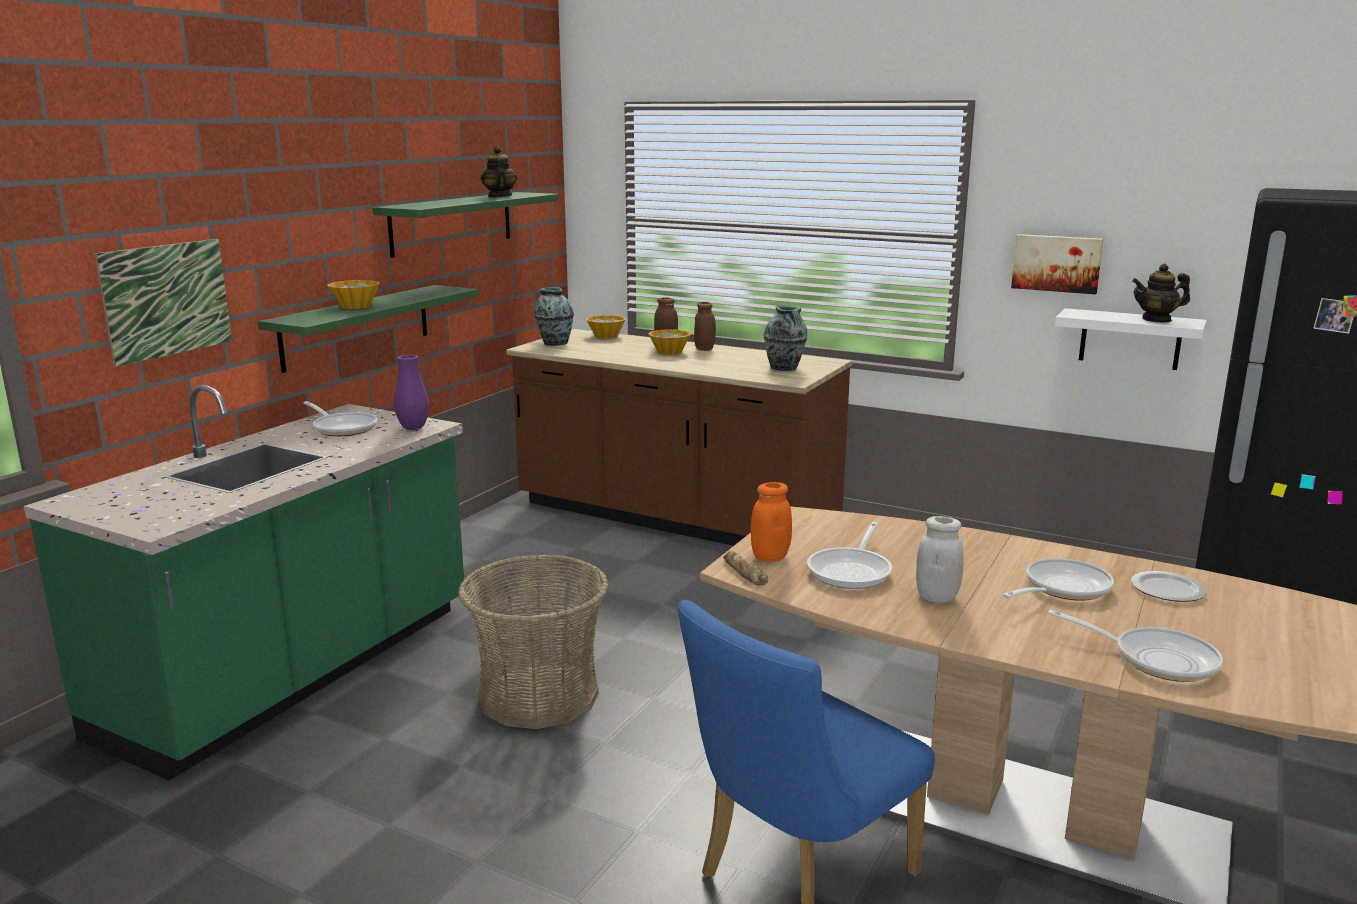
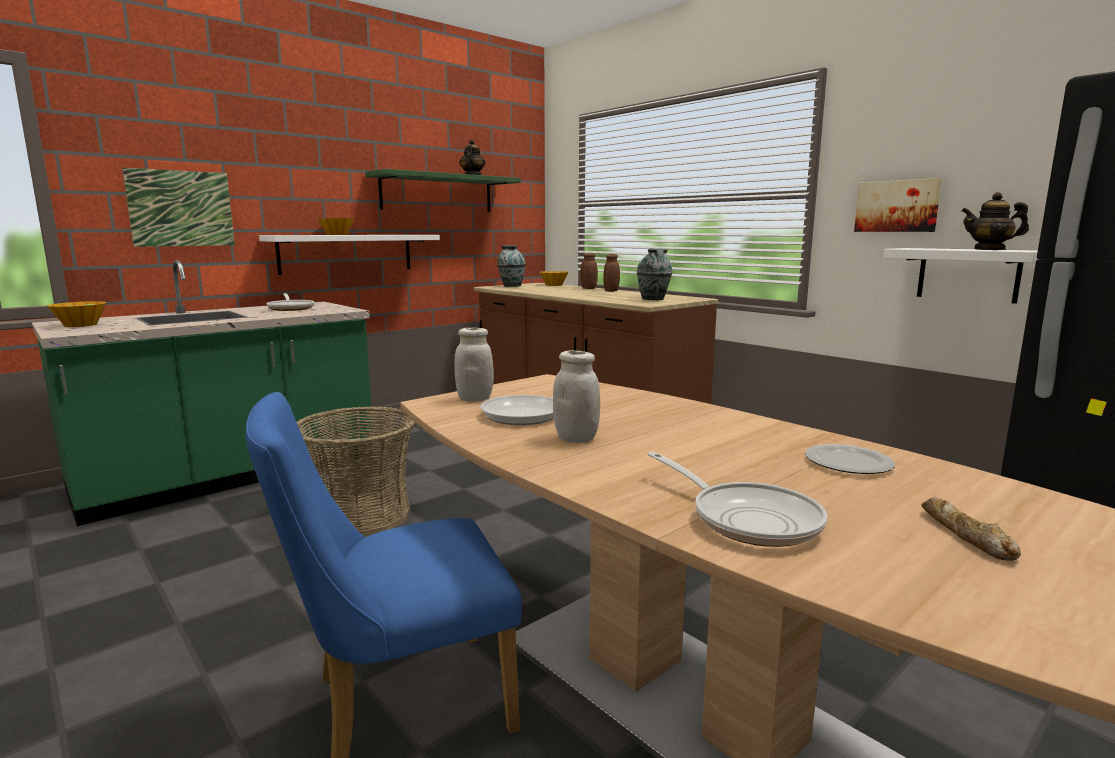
camera: 20 degrees right, 5 degrees down
green shelf [258,285,478,373] -> white shelf [259,235,440,275]
purple vase [394,355,429,430] -> none
bowl [648,329,691,355] -> bowl moved to [47,301,106,327]
bread [723,551,768,585] -> bread moved to [921,497,1021,561]
orange jar [751,482,792,562] -> white jar [454,328,494,402]
frying pan [1003,558,1114,601] -> none

